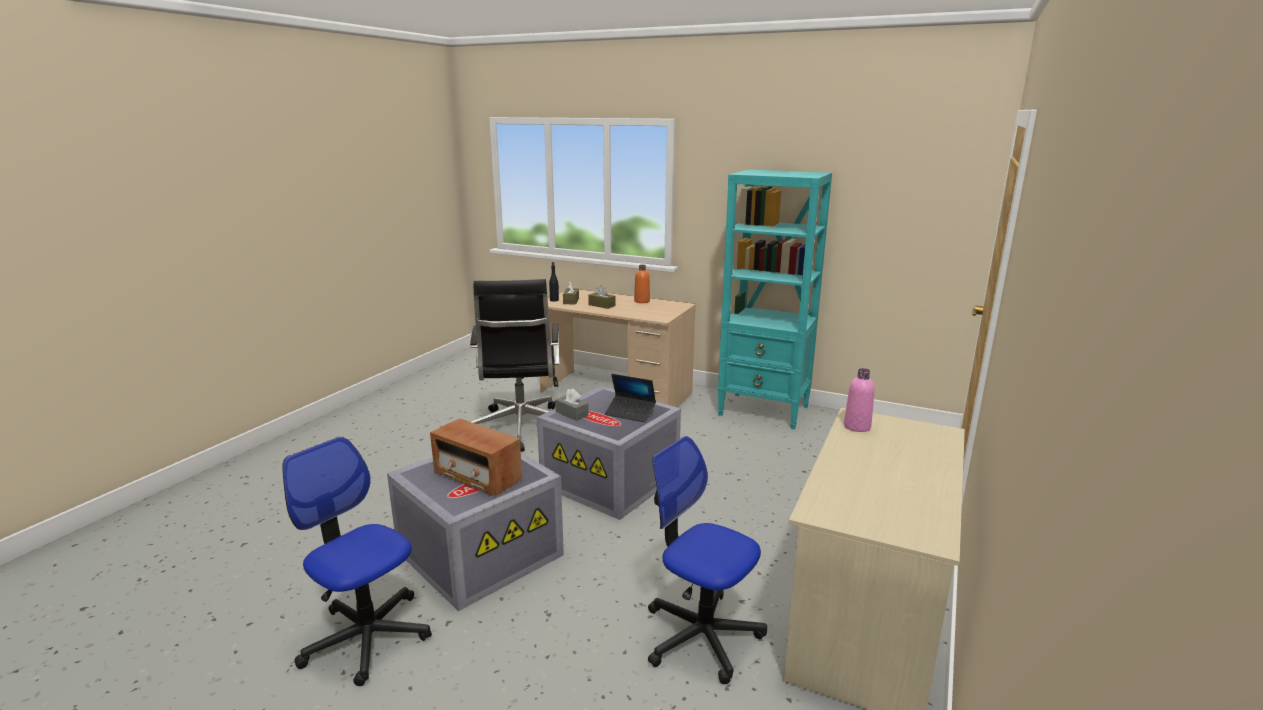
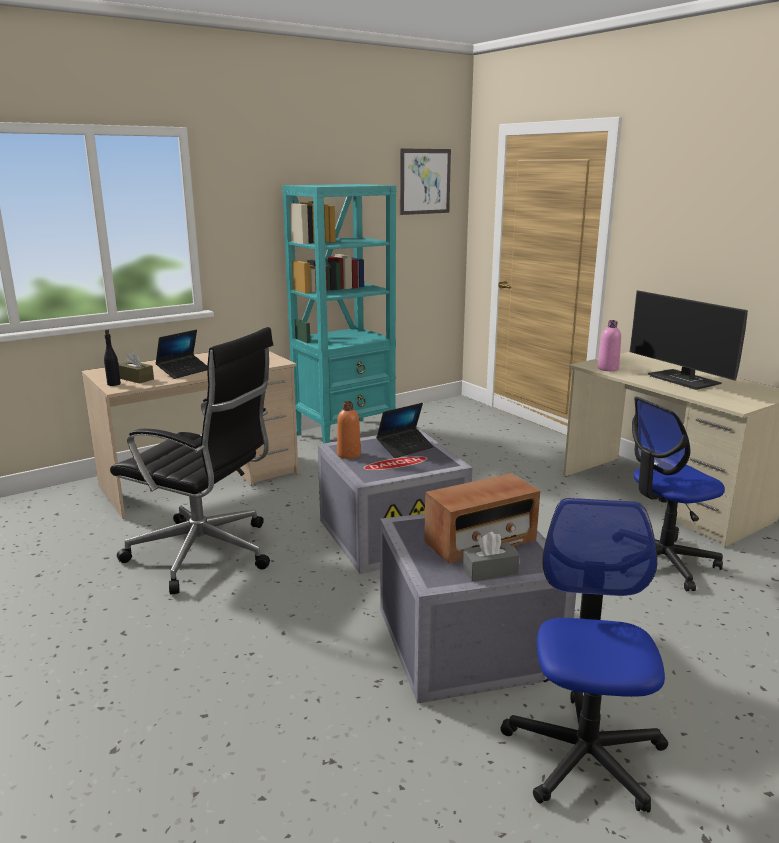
camera: 60 degrees left, 0 degrees up
office chair [282,437,432,686] -> office chair turned 120 degrees clockwise [501,498,668,812]
grey tissue box [555,389,589,421] -> grey tissue box moved to [462,532,520,582]
brown tissue box [588,285,615,309] -> laptop [155,330,208,379]
orange bottle [634,265,650,303] -> orange bottle moved to [337,401,361,459]
none -> picture [400,148,451,215]
none -> monitor [630,290,748,390]

